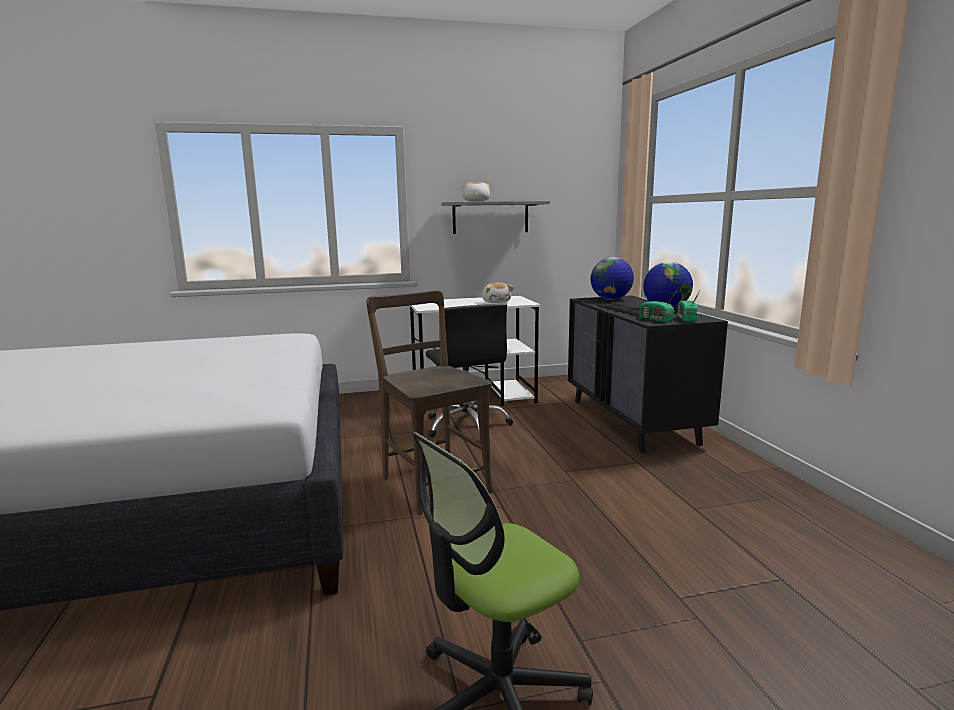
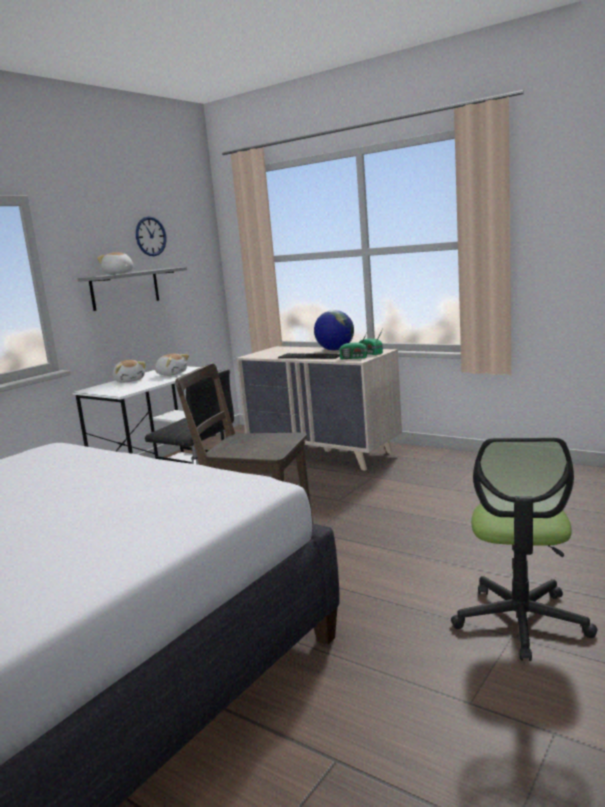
camera: 40 degrees left, 0 degrees up
black dresser [568,295,728,453] -> beige dresser [237,346,402,471]
globe [590,257,634,300] -> none
none -> plush toy [113,360,146,382]
none -> wall clock [136,216,166,256]

